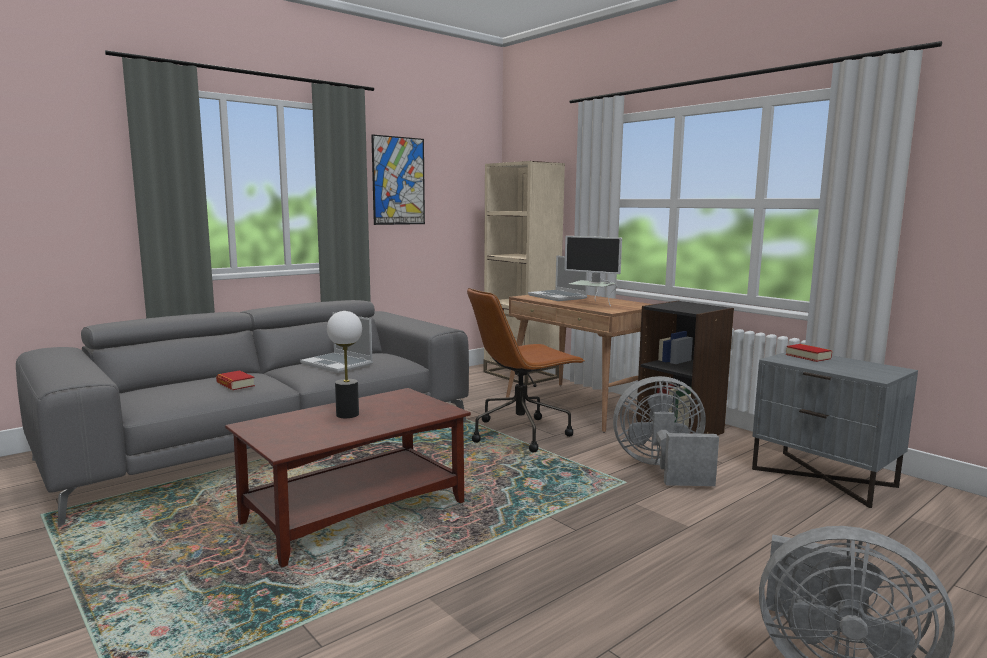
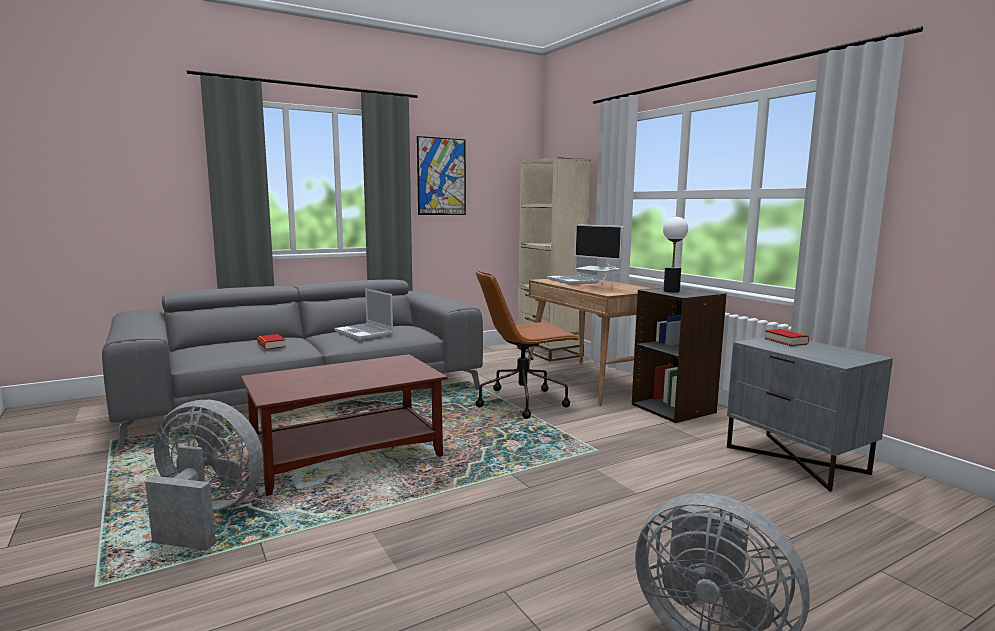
camera: 10 degrees right, 0 degrees up
table lamp [327,311,362,418] -> table lamp moved to [663,217,688,293]
grey fan [613,376,719,486] -> grey fan moved to [145,400,263,550]

